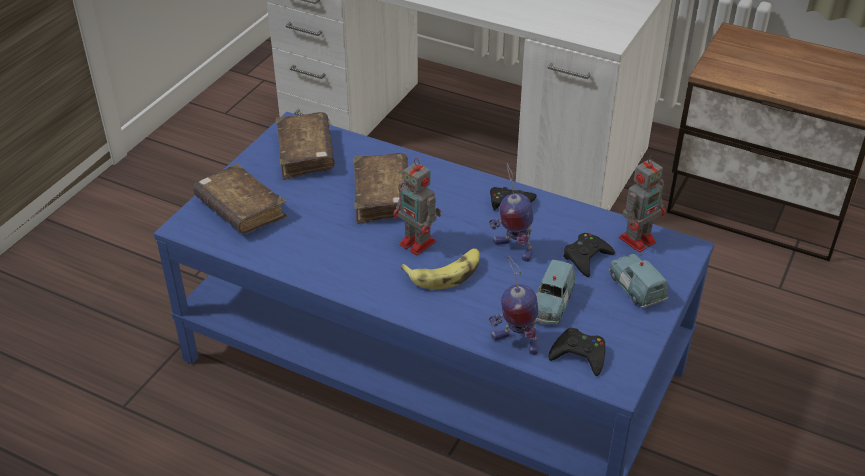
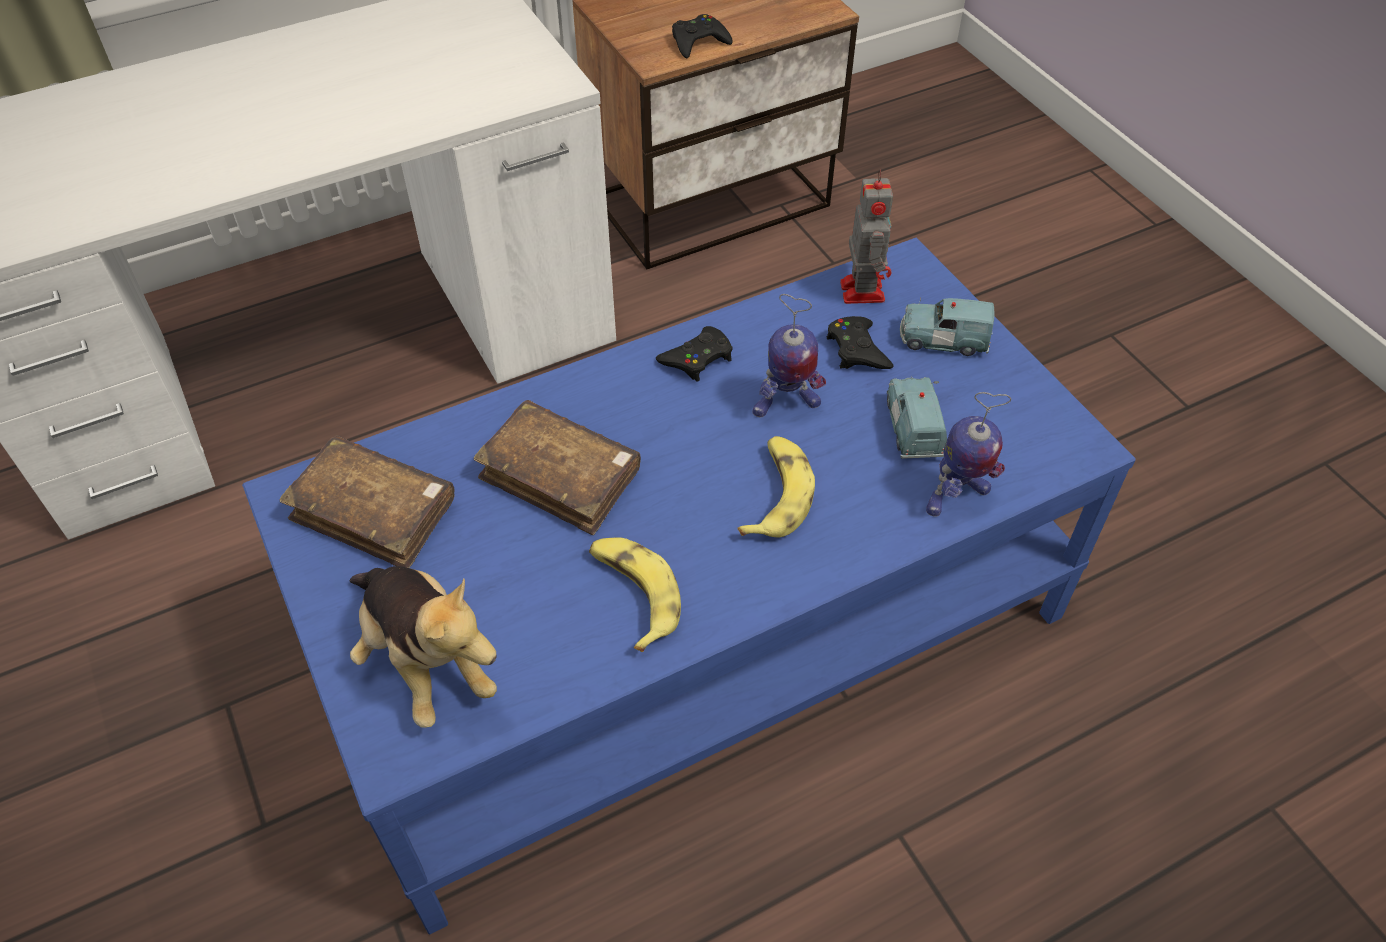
camera: 55 degrees left, 10 degrees up
brown book [193,164,288,234] -> plush toy [350,566,497,728]
toy robot [393,158,441,255] -> none
blue toy car [536,260,576,325] -> blue toy car turned 150 degrees counterclockwise [887,376,947,459]
black game controller [548,328,605,376] -> black game controller moved to [672,14,732,59]
none -> banana [589,537,681,652]

